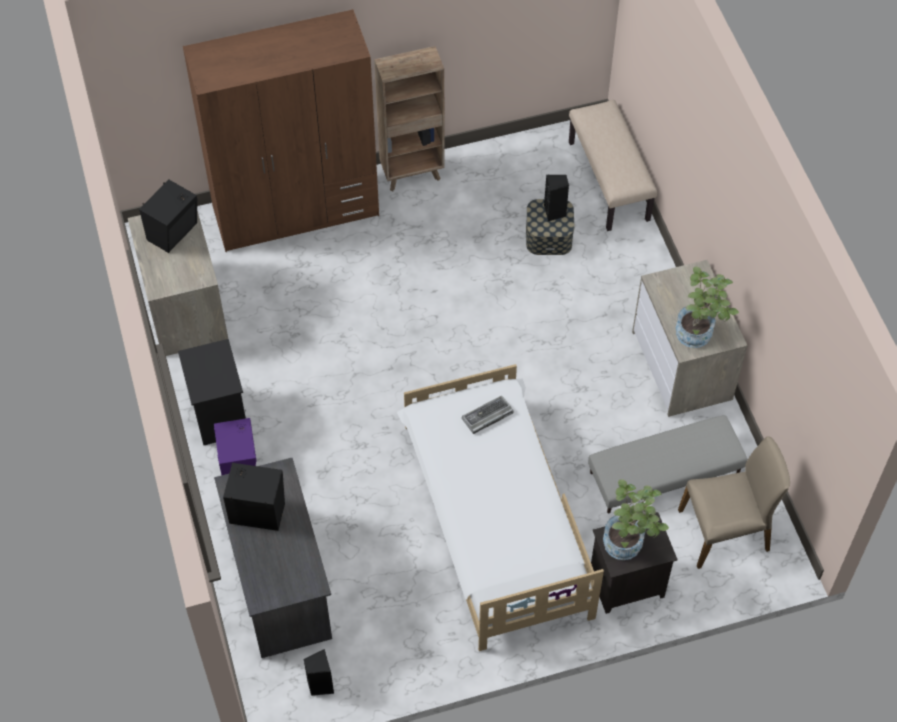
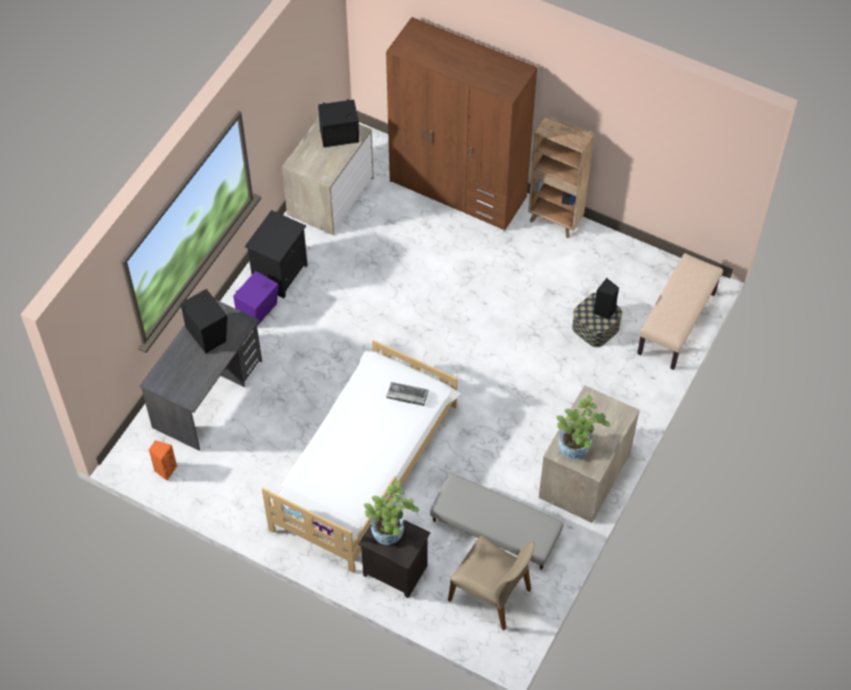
camera: 45 degrees right, 0 degrees up
black speaker [303,649,334,696] -> orange speaker [149,440,177,481]

